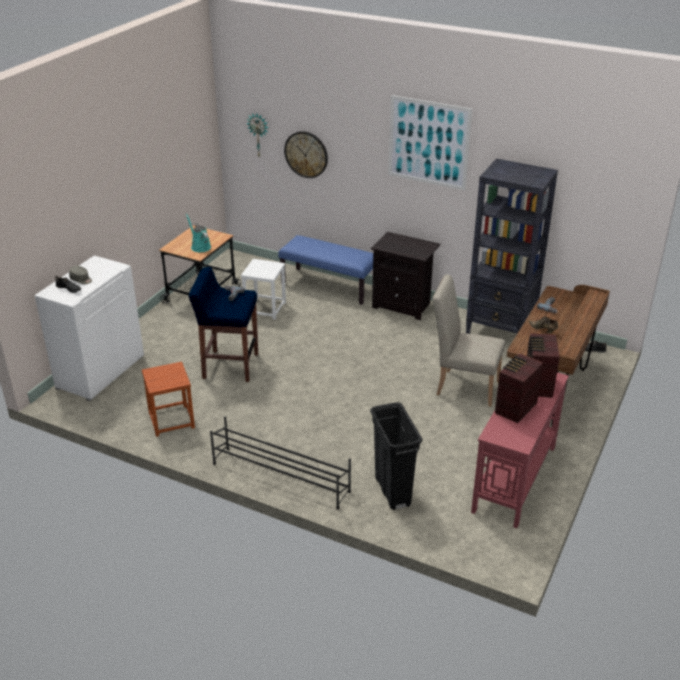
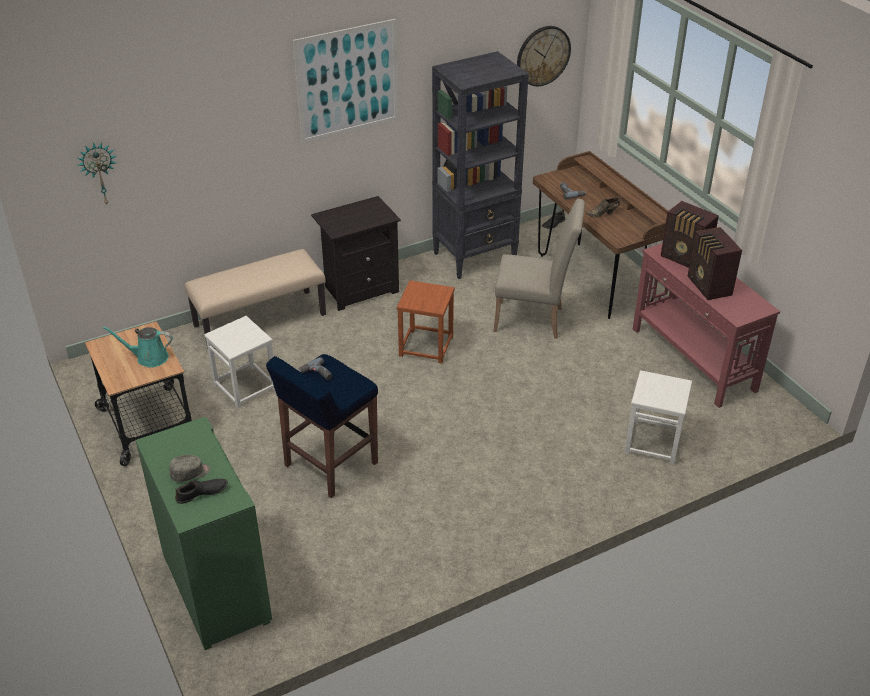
camera: 55 degrees left, 5 degrees up
white cabinet [34,255,144,401] -> green cabinet [136,417,272,650]
brown stool [142,362,195,437] -> brown stool moved to [397,280,455,364]
black shoe rack [210,416,351,510] -> none
blue bench [278,235,373,305] -> beige bench [185,249,326,349]
wall clock [284,131,328,178] -> wall clock moved to [517,26,571,86]
black trash can [370,402,423,510] -> white stool [625,370,692,464]
beige chair [432,274,505,406] -> beige chair turned 135 degrees counterclockwise [493,199,585,339]

